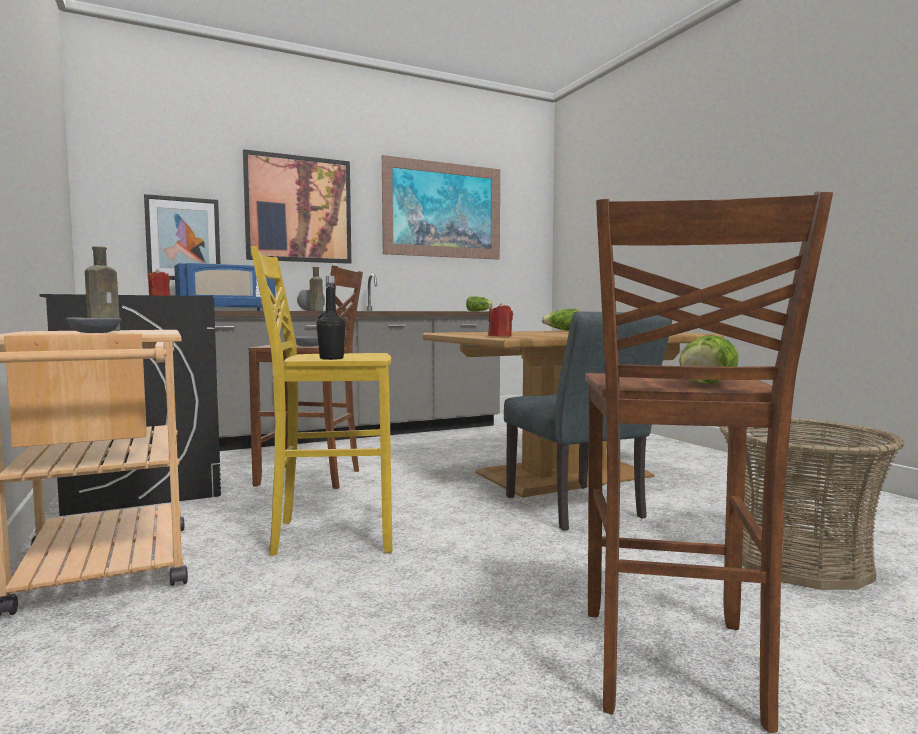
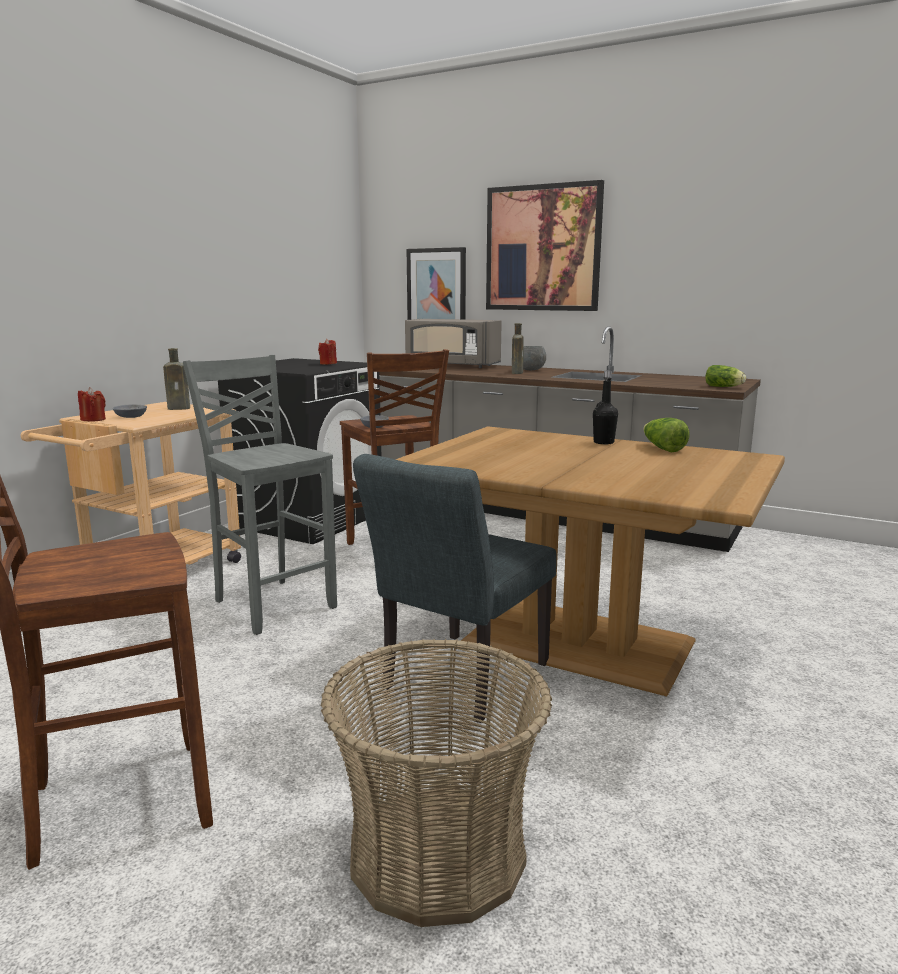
camera: 55 degrees right, 10 degrees up
blue microwave [174,263,276,311] -> grey microwave [405,319,502,368]
yellow stool [250,246,392,556] -> grey stool [183,355,337,635]
black bottle [316,276,346,360] -> black bottle moved to [593,371,618,444]
picture [382,155,500,260] -> none
red candle [488,303,513,337] -> red candle moved to [78,387,106,422]
lettuce [679,336,739,384] -> none

